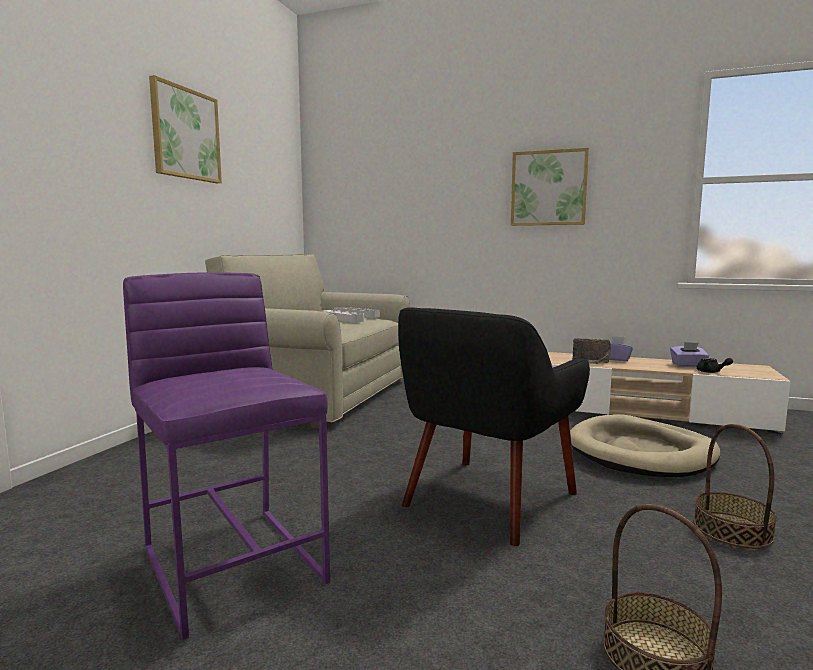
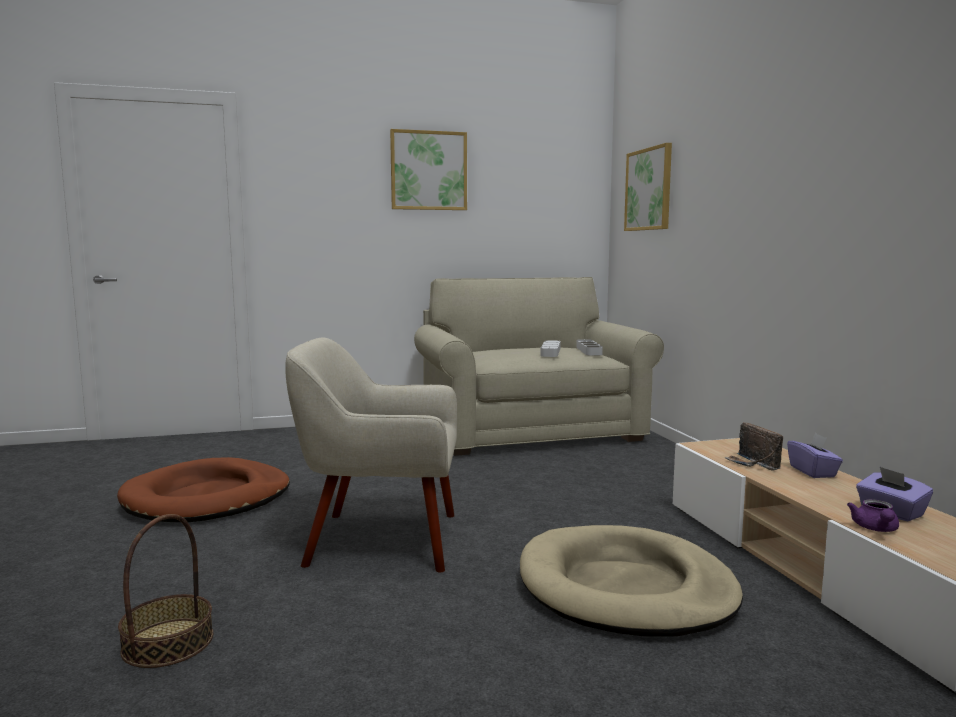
camera: 55 degrees right, 0 degrees up
purple stool [123,272,330,640] -> brown dog bed [117,457,290,522]
black armchair [398,307,590,546] -> beige armchair [285,337,457,572]
picture [511,148,589,226] -> picture moved to [624,143,672,231]
basket [693,424,777,549] -> none
black teapot [696,358,733,373] -> purple teapot [847,499,899,532]

